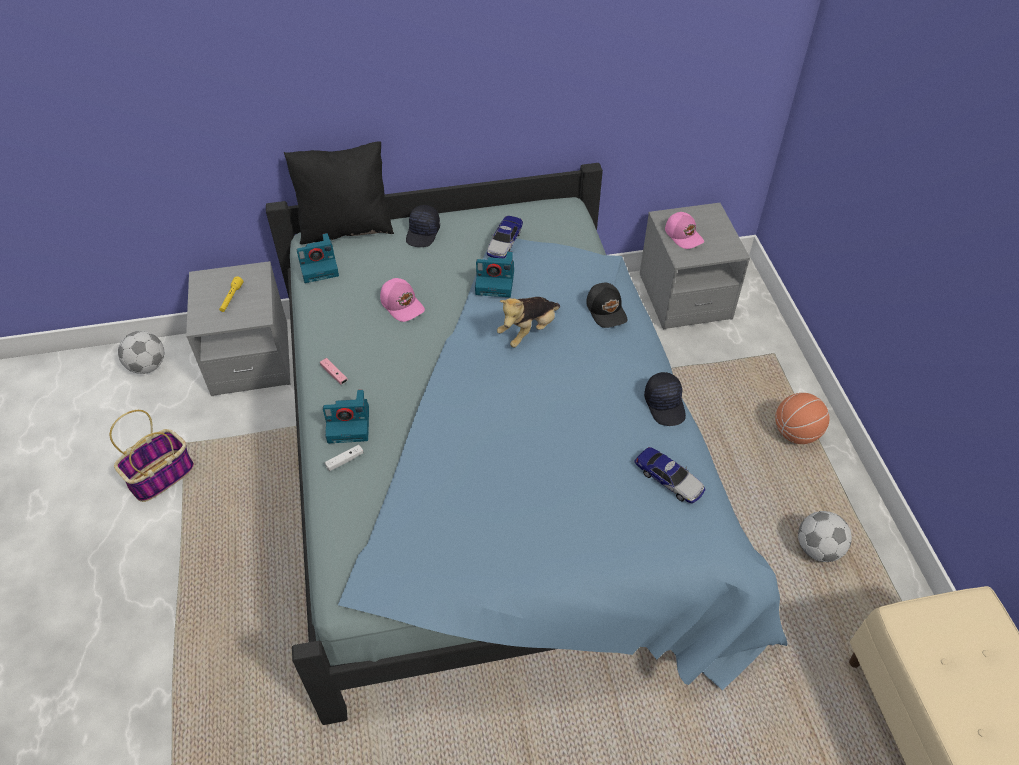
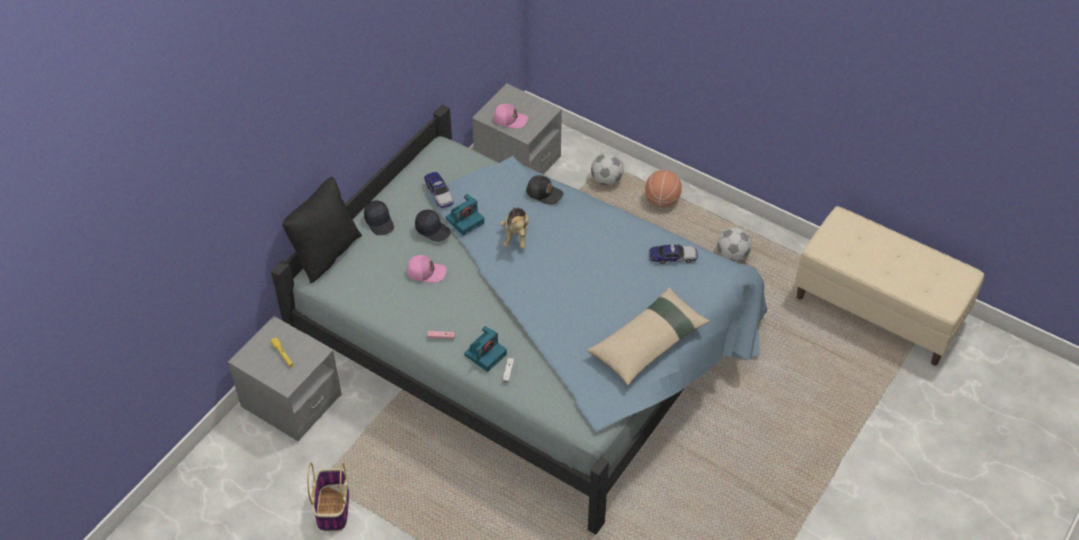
camera: 45 degrees left, 0 degrees up
football [118,331,164,374] -> football moved to [591,153,624,186]
camera [297,233,339,283] -> none
black cap [644,372,686,426] -> black cap moved to [415,210,451,242]
none -> beige pillow [586,287,710,385]

